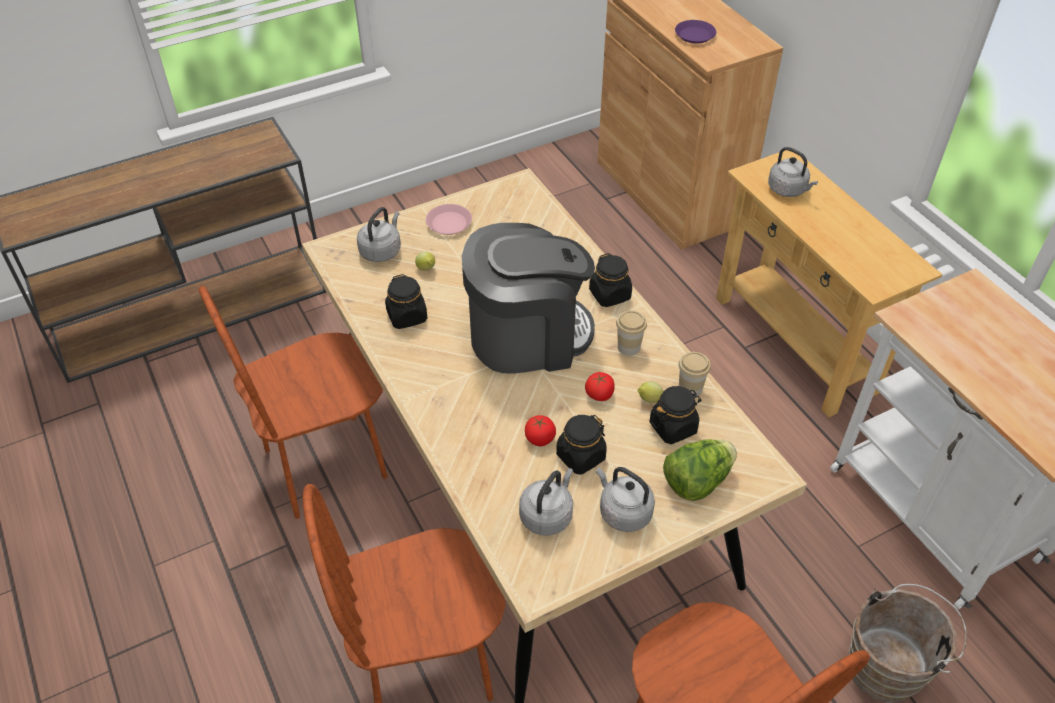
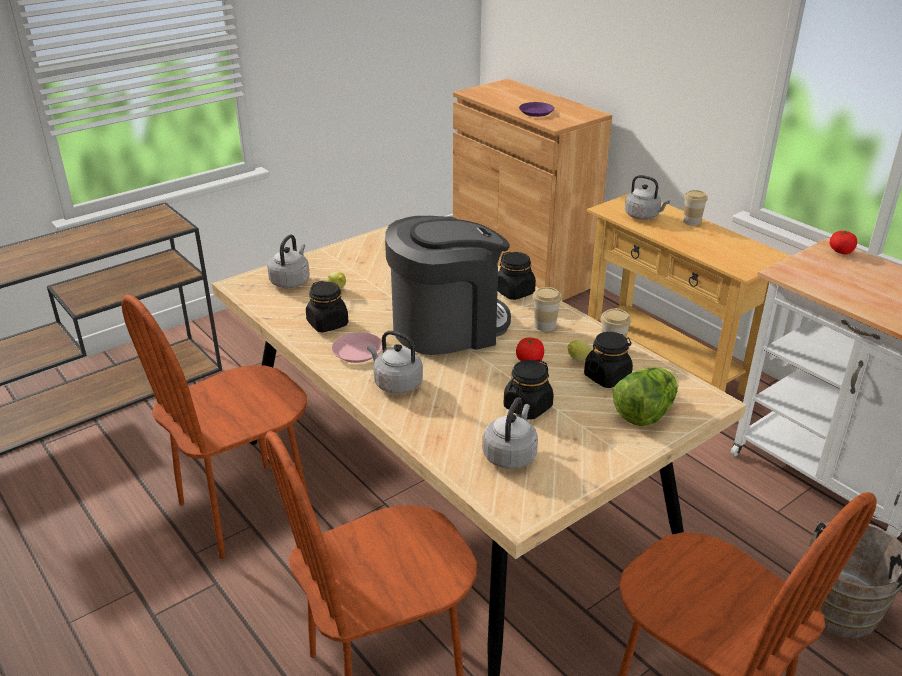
camera: 10 degrees left, 15 degrees down
pink plate [426,204,472,235] -> pink plate moved to [331,332,382,363]
tomato [525,415,556,446] -> tomato moved to [830,230,857,254]
grey kettle [596,467,655,532] -> grey kettle moved to [367,331,423,394]
none -> cup [683,190,708,226]

